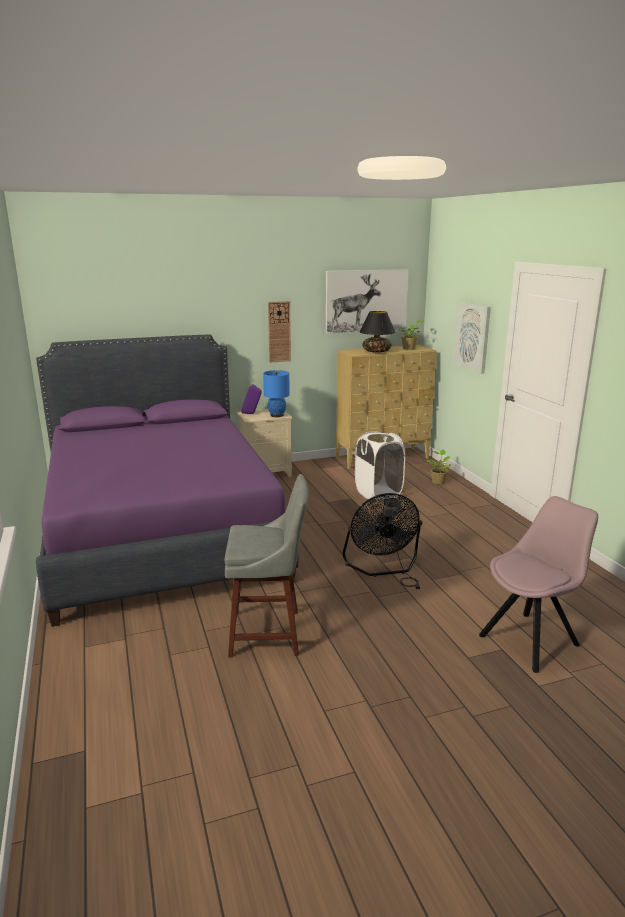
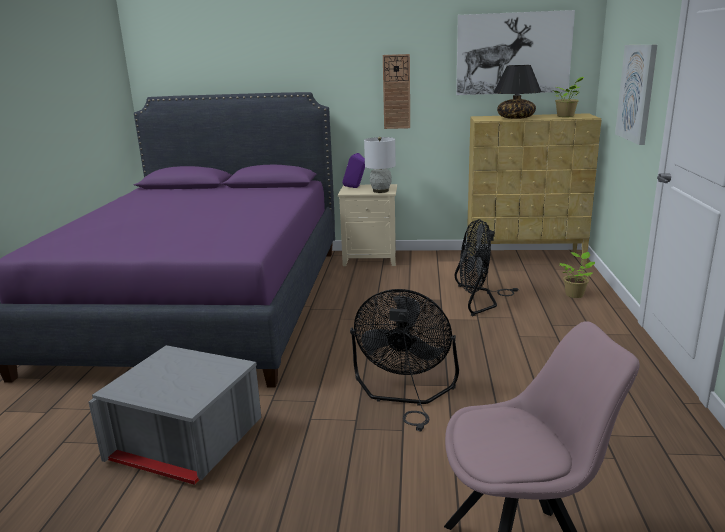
camera: 25 degrees right, 0 degrees up
grey chair [225,474,309,658] -> grey storage box [88,345,261,485]
blue table lamp [263,370,290,417] -> white table lamp [364,137,396,193]
white laundry basket [355,431,405,501] -> black fan [455,219,519,316]

